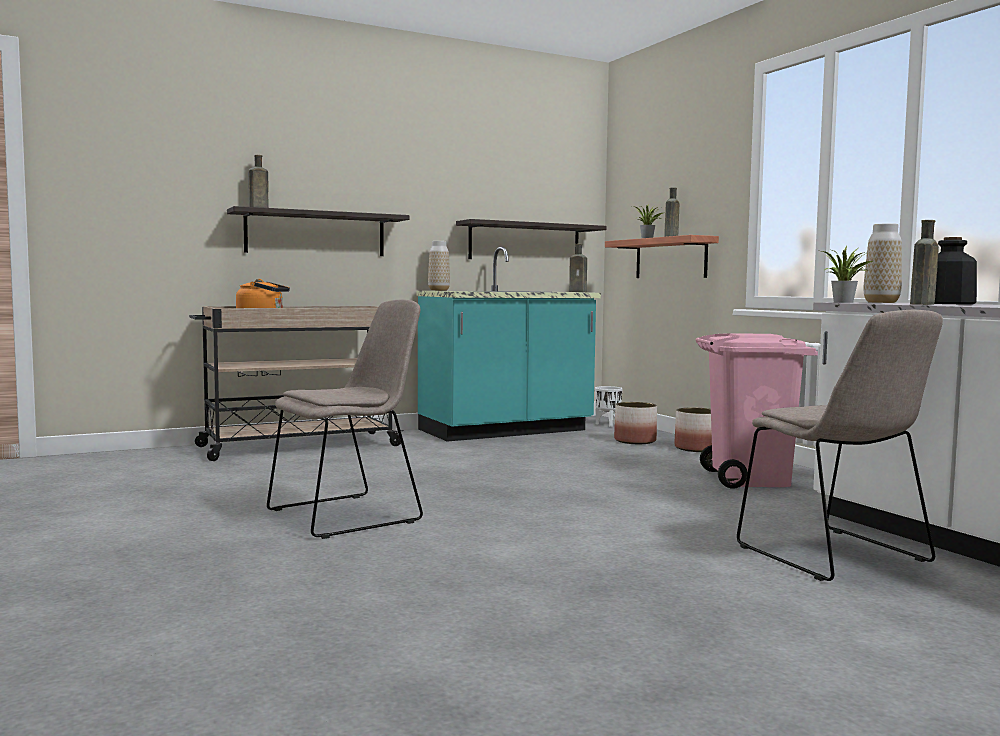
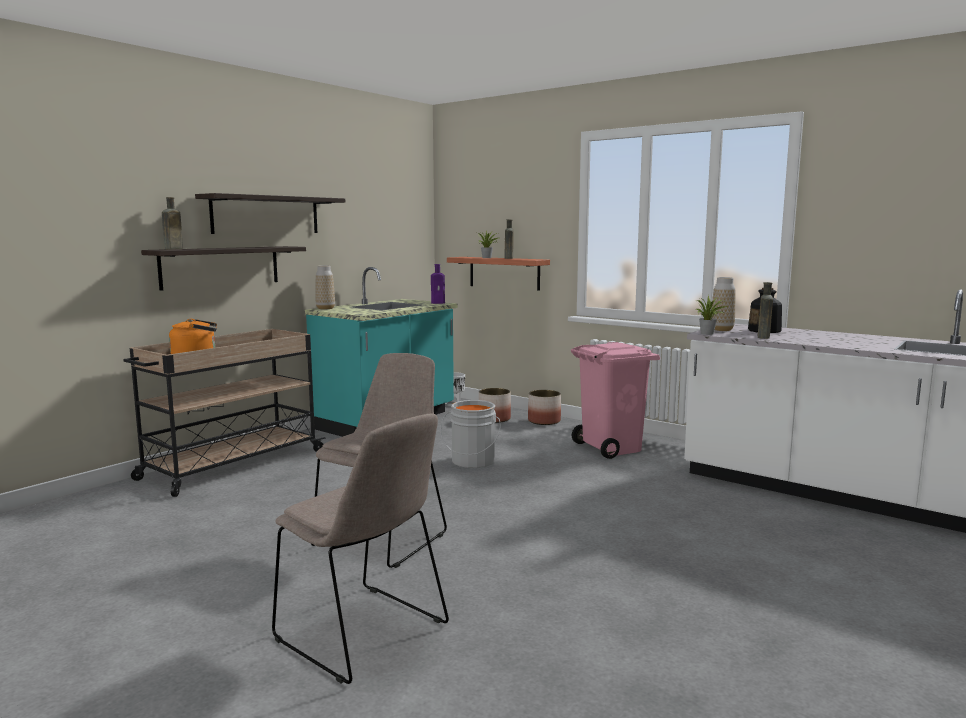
camera: 25 degrees left, 5 degrees up
shelf [456,219,607,259] -> shelf moved to [195,193,345,234]
brown bottle [569,244,587,292] -> purple bottle [431,264,445,304]
beige chair [737,309,943,581] -> beige chair moved to [272,413,449,684]
none -> grey bucket [440,400,501,468]

